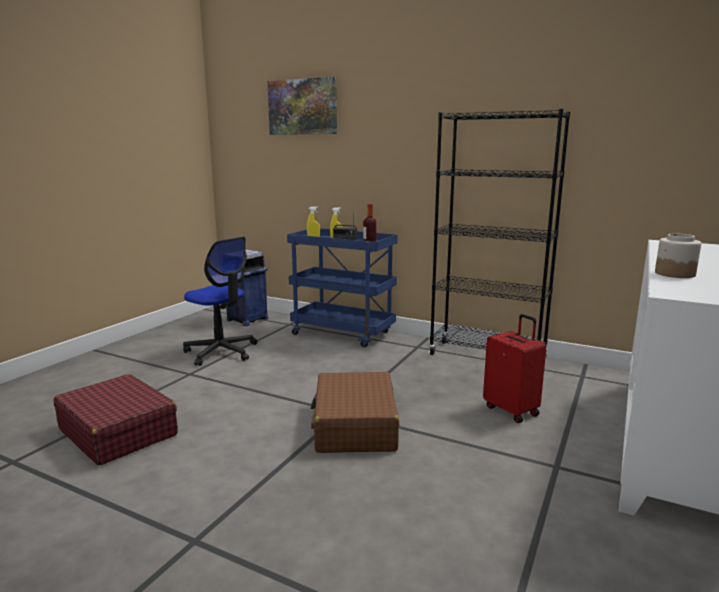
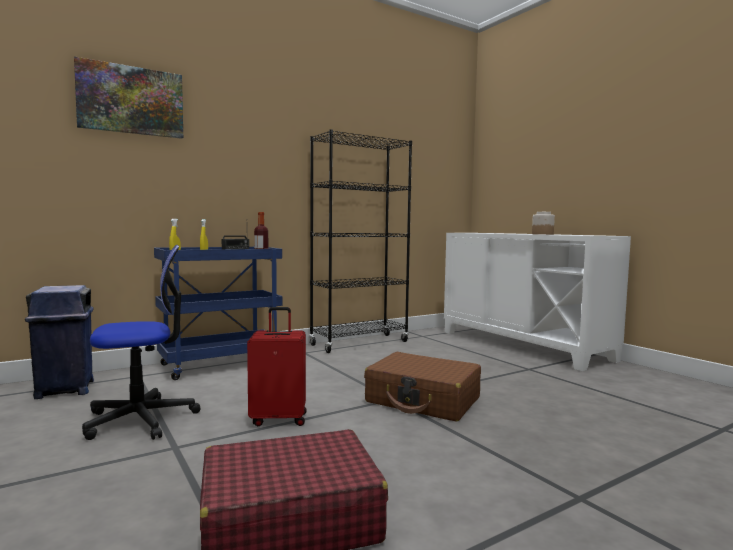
camera: 60 degrees left, 10 degrees down
red suitcase [483,314,547,423] -> red suitcase moved to [247,307,307,426]

